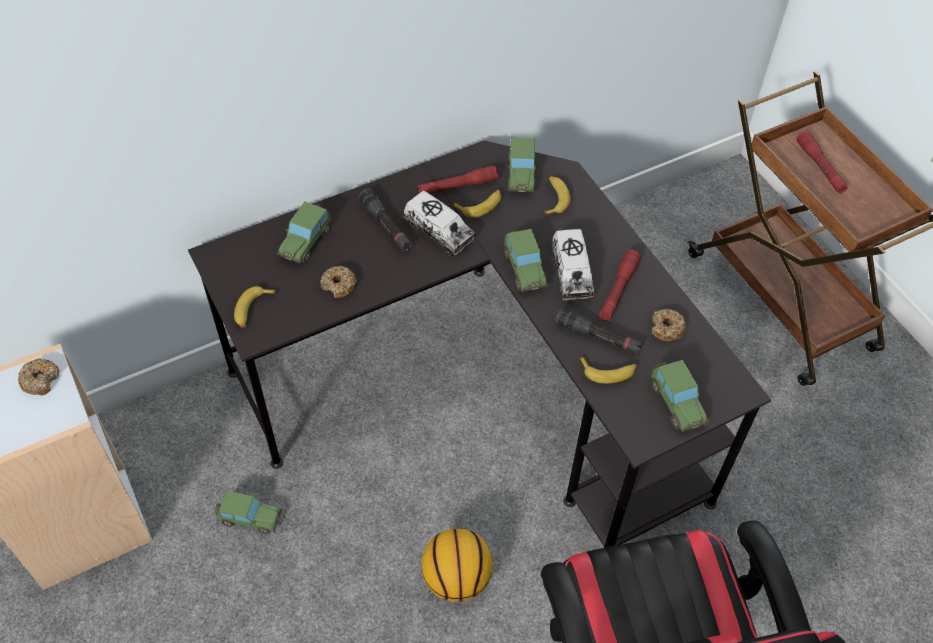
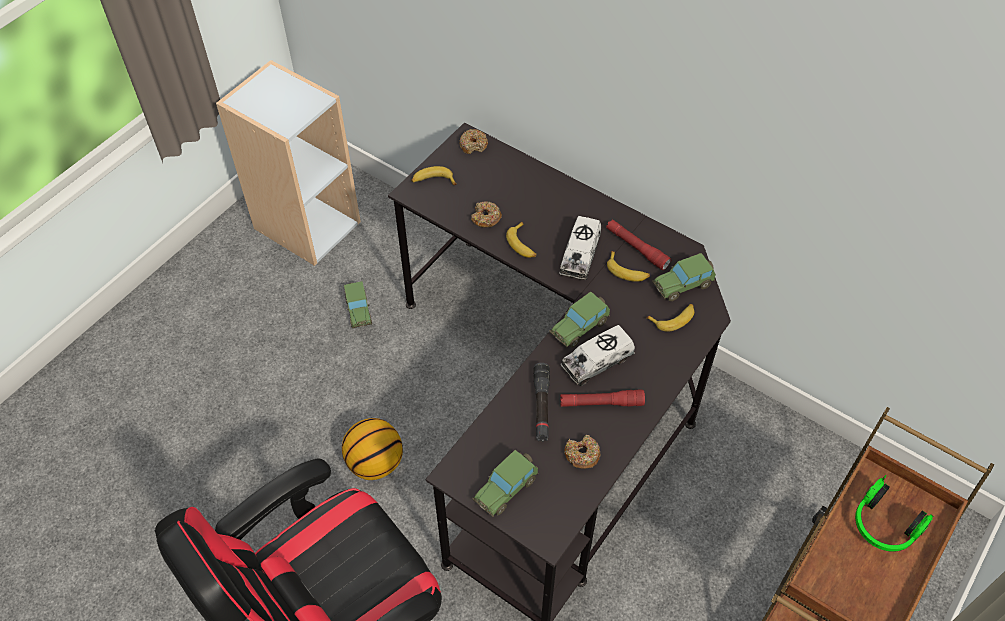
camera: 65 degrees right, 0 degrees up
donut [18,358,60,395] -> donut moved to [459,129,488,154]
toy car [277,202,332,264] -> none
black flashlight [359,189,412,252] -> none
banana [579,357,637,384] -> banana moved to [506,221,536,258]
red flashlight [796,131,848,194] -> headphones [855,475,933,552]

